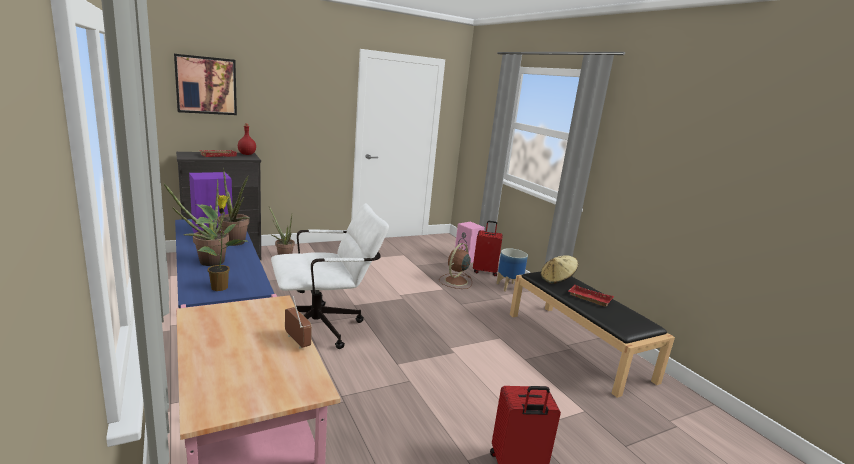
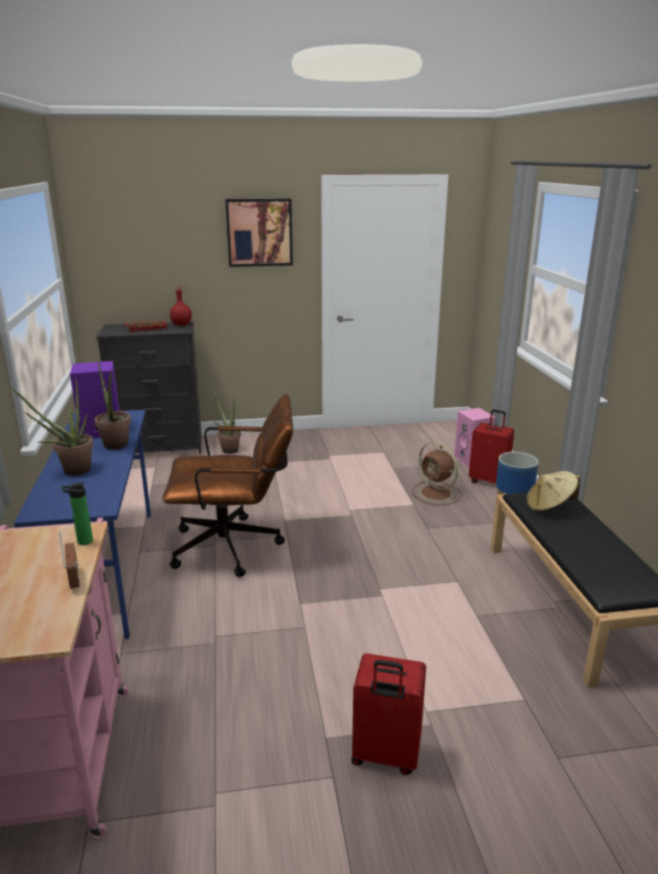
camera: 20 degrees right, 5 degrees up
picture [174,54,237,115] -> picture moved to [225,198,293,267]
potted plant [196,195,248,291] -> none
white office chair [271,203,389,349] -> brown office chair [163,394,293,577]
brown fan [439,243,472,289] -> brown fan turned 90 degrees counterclockwise [412,442,462,506]
red tray [568,285,614,307] -> none
none -> bottle [61,482,93,545]

